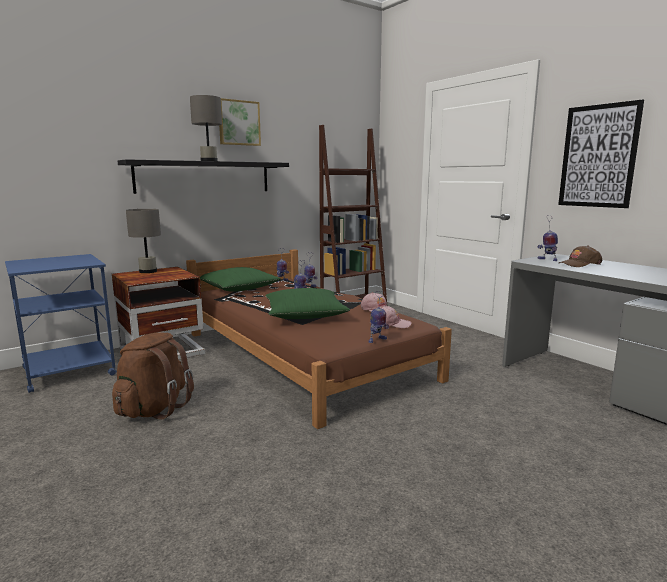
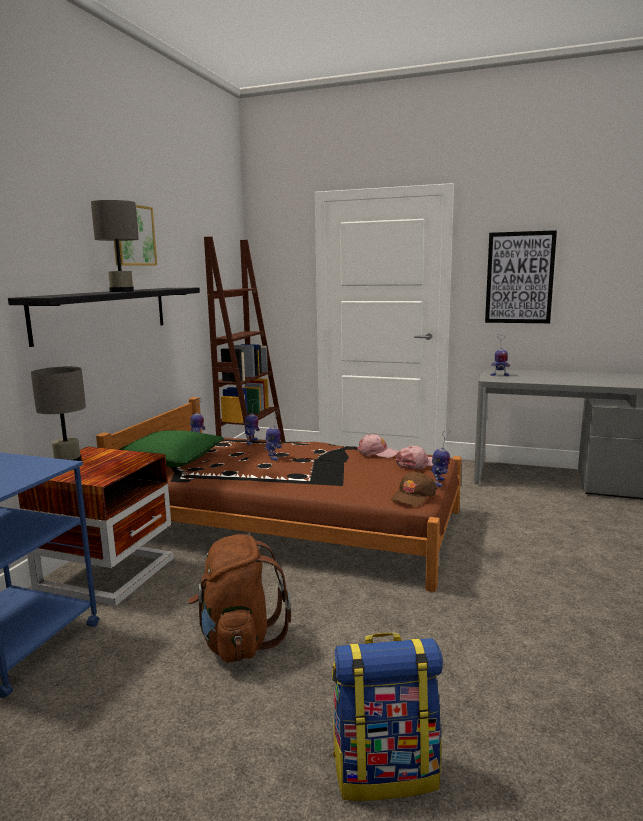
camera: 35 degrees left, 0 degrees up
green pillow [265,288,350,319] -> none
brown cap [559,246,602,267] -> brown cap moved to [391,471,437,506]
none -> backpack [332,633,443,801]

